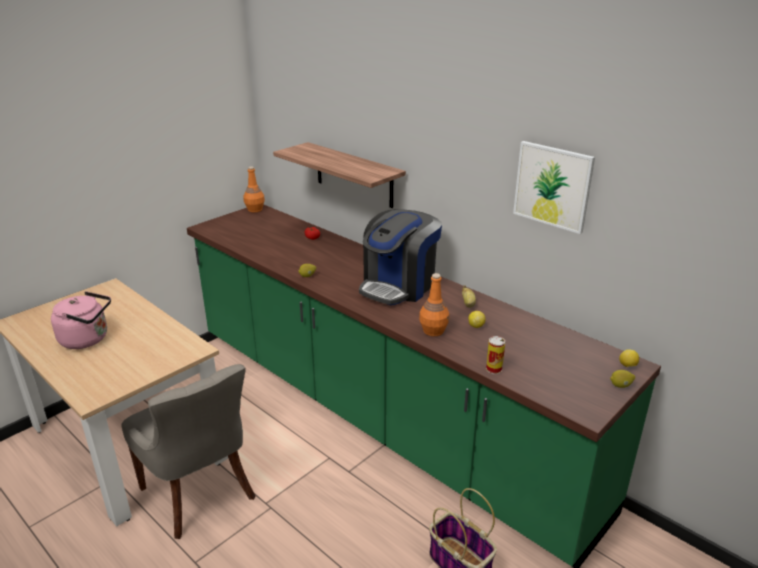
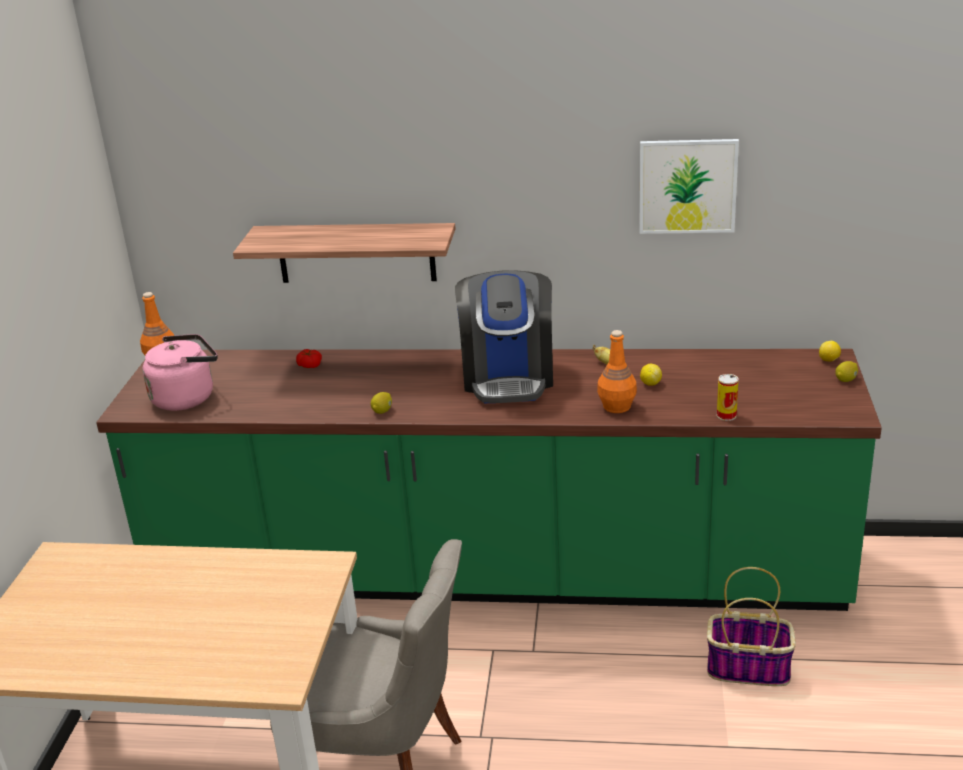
camera: 35 degrees left, 0 degrees up
pink kettle [51,291,111,349] -> pink kettle moved to [142,334,217,411]

